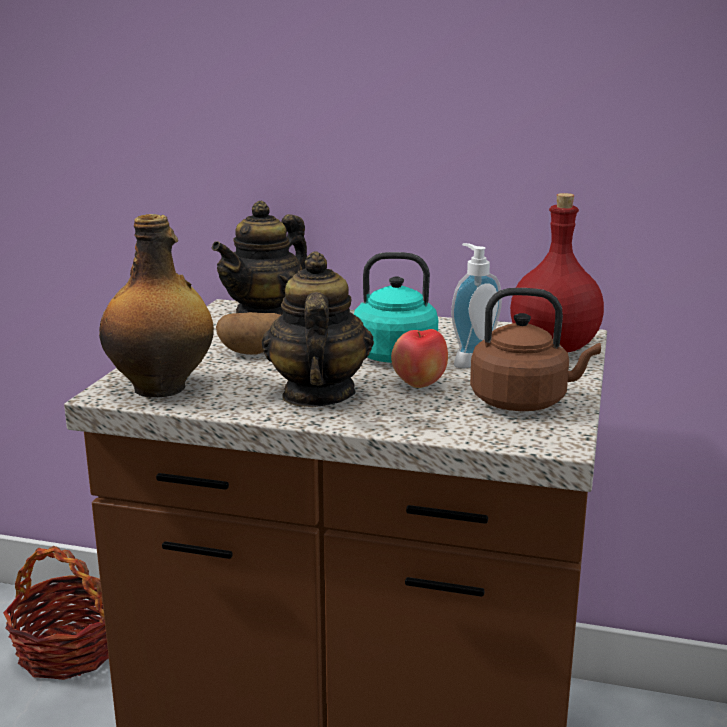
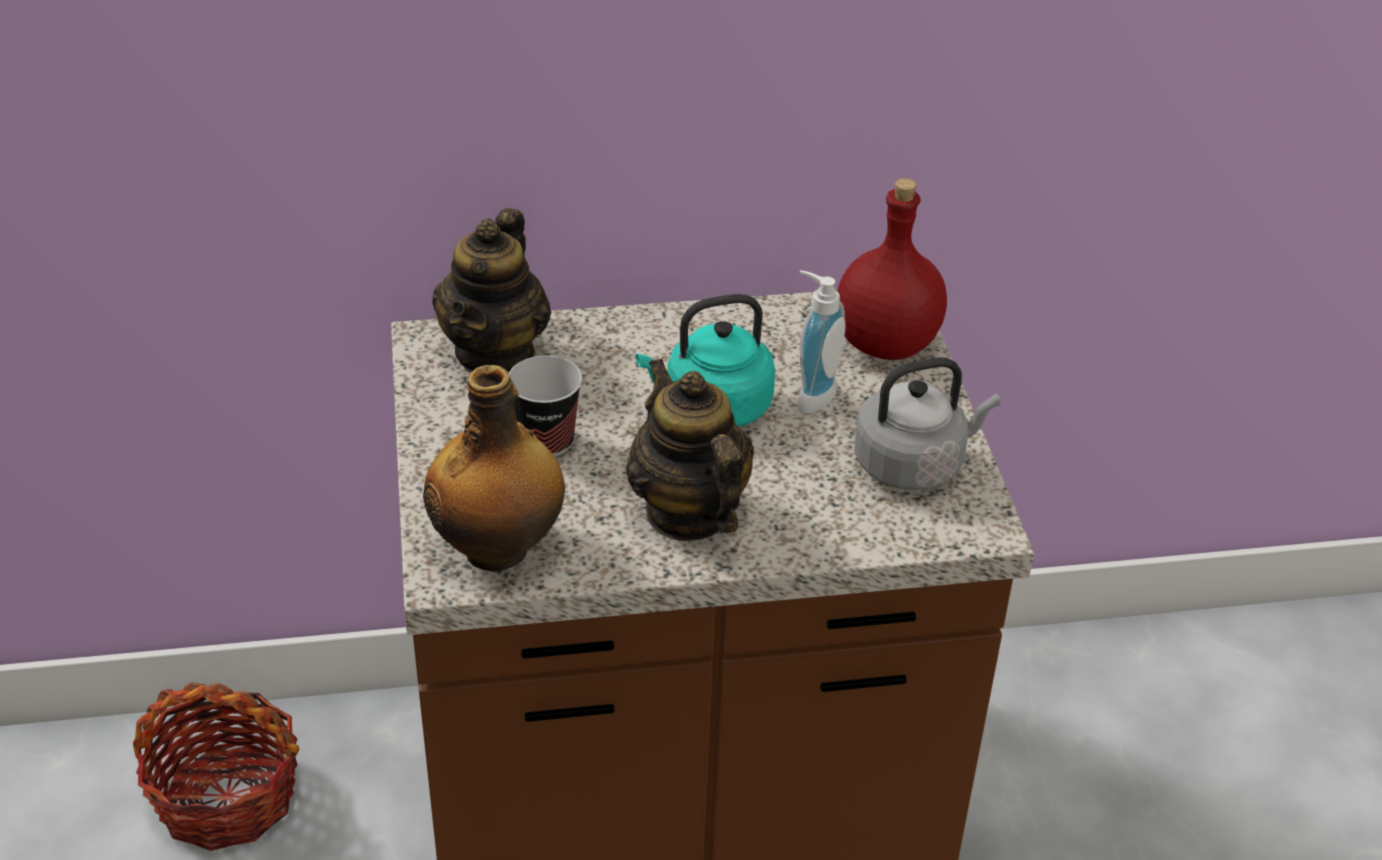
camera: 25 degrees left, 20 degrees up
potato [216,312,281,355] -> cup [509,356,582,457]
apple [391,329,448,388] -> none
brown kettle [470,288,601,411] -> grey kettle [854,357,1001,490]

